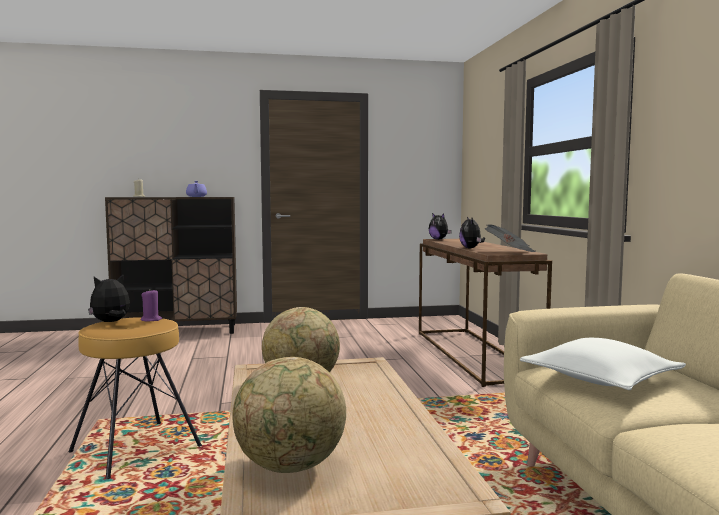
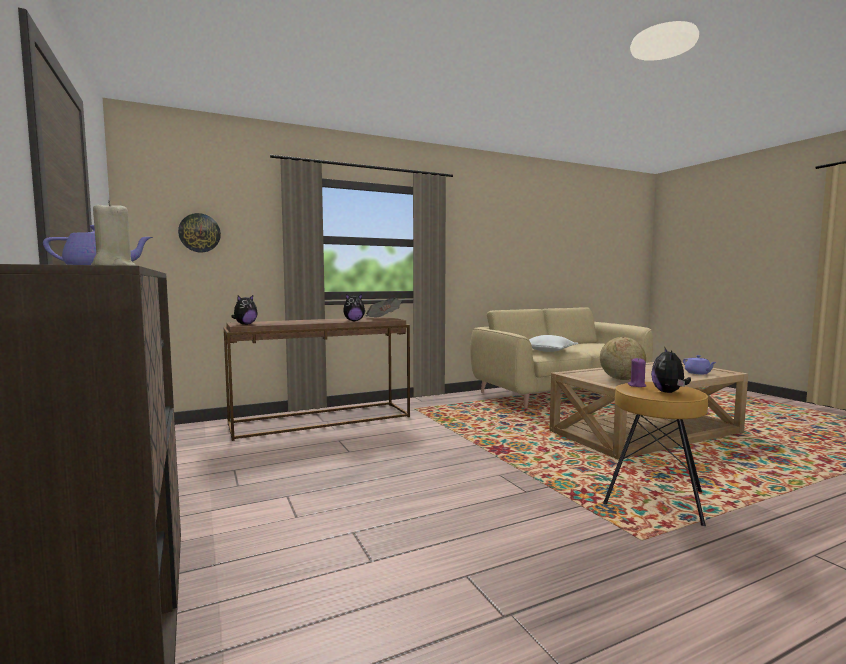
camera: 105 degrees left, 0 degrees up
plush toy [88,275,130,322] -> plush toy turned 60 degrees clockwise [651,347,691,393]
globe [232,357,346,473] -> purple teapot [683,355,716,374]
none -> wall clock [178,213,221,252]

